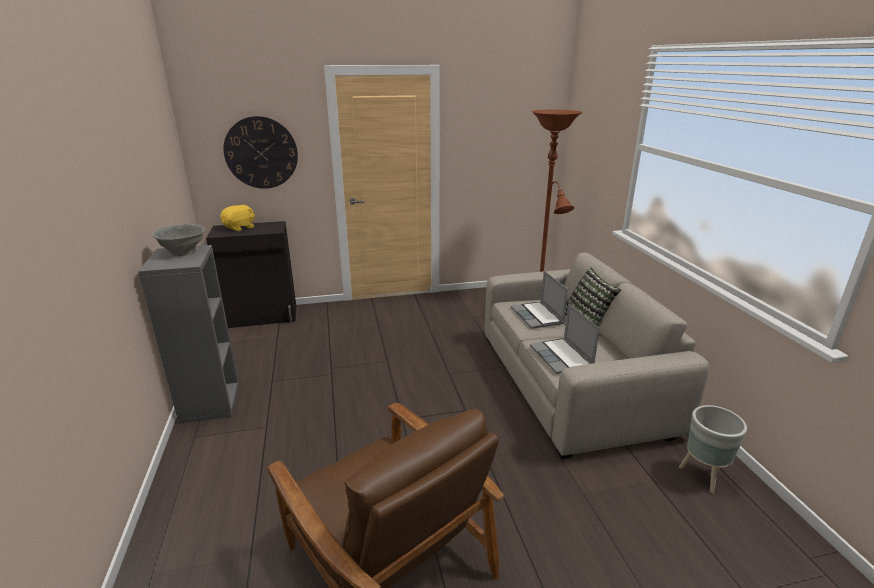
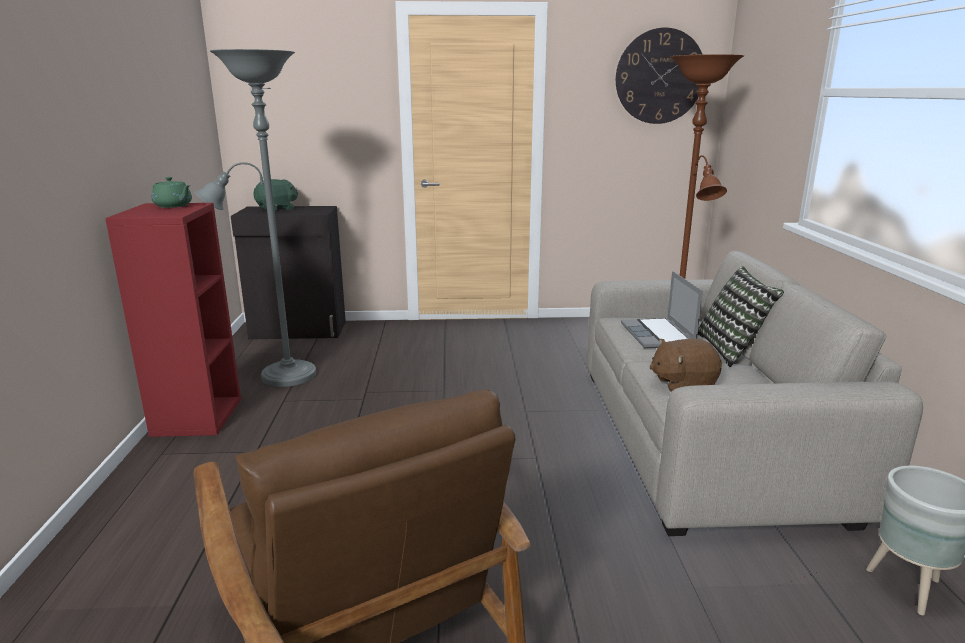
camera: 10 degrees right, 5 degrees down
grey bookcase [138,245,239,423] -> red bookcase [105,203,241,437]
grey bowl [152,224,205,256] -> green teapot [151,177,192,208]
yellow plush toy [220,205,255,232] -> green plush toy [253,179,298,212]
wall clock [223,116,298,189] -> wall clock moved to [616,28,702,124]
laptop [530,304,600,374] -> brown plush toy [650,339,722,392]
none -> grey floor lamp [194,49,316,387]

